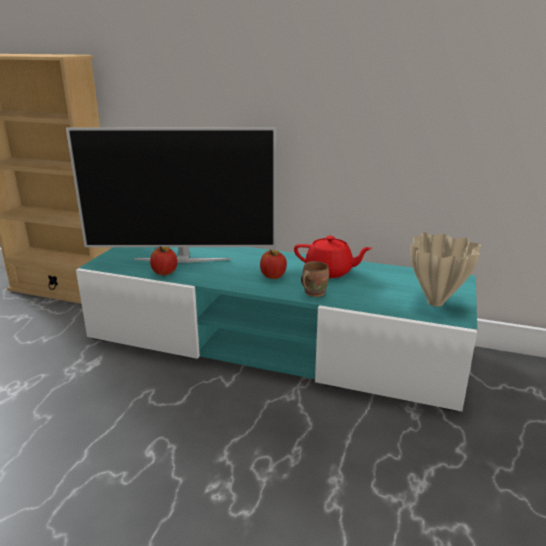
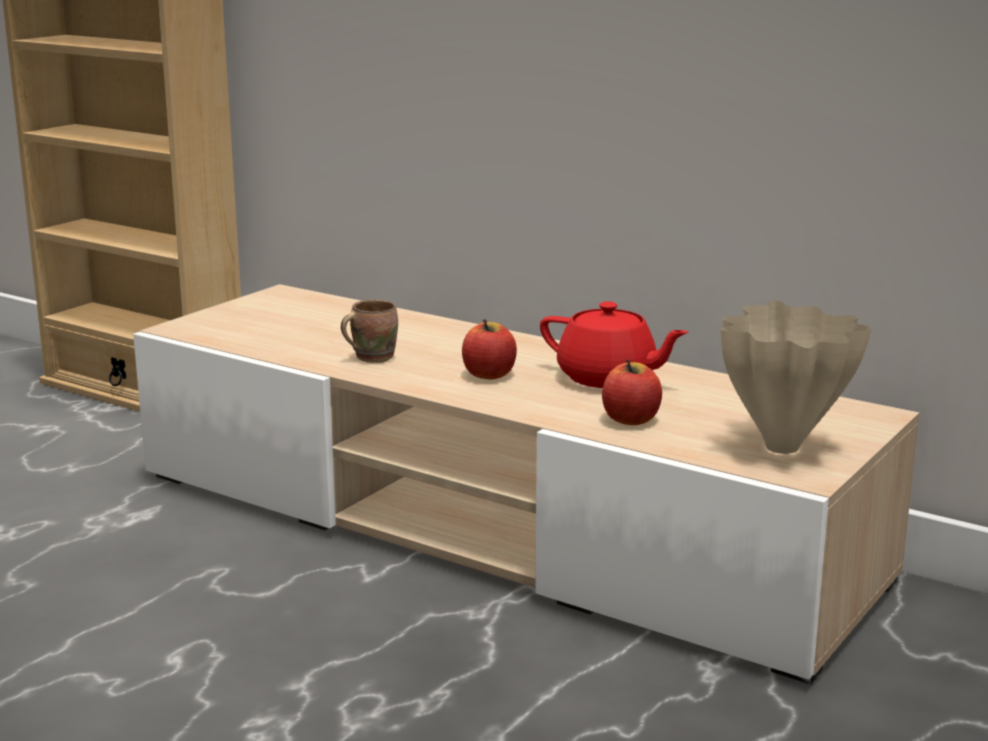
camera: 15 degrees right, 5 degrees down
television [66,127,276,263] -> none
turquoise tv stand [76,247,477,412] -> beige tv stand [133,284,919,684]
apple [150,246,177,275] -> apple moved to [602,359,662,425]
brown mug [301,261,329,297] -> brown mug moved to [341,300,398,363]

